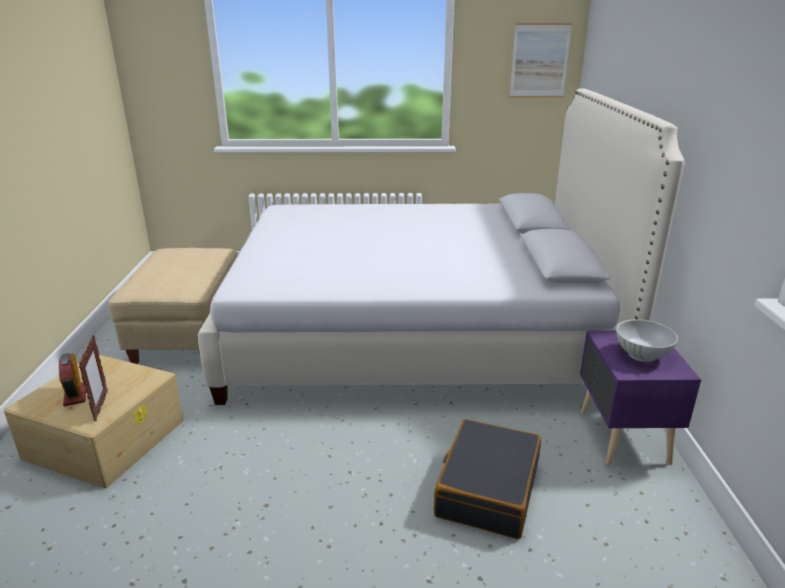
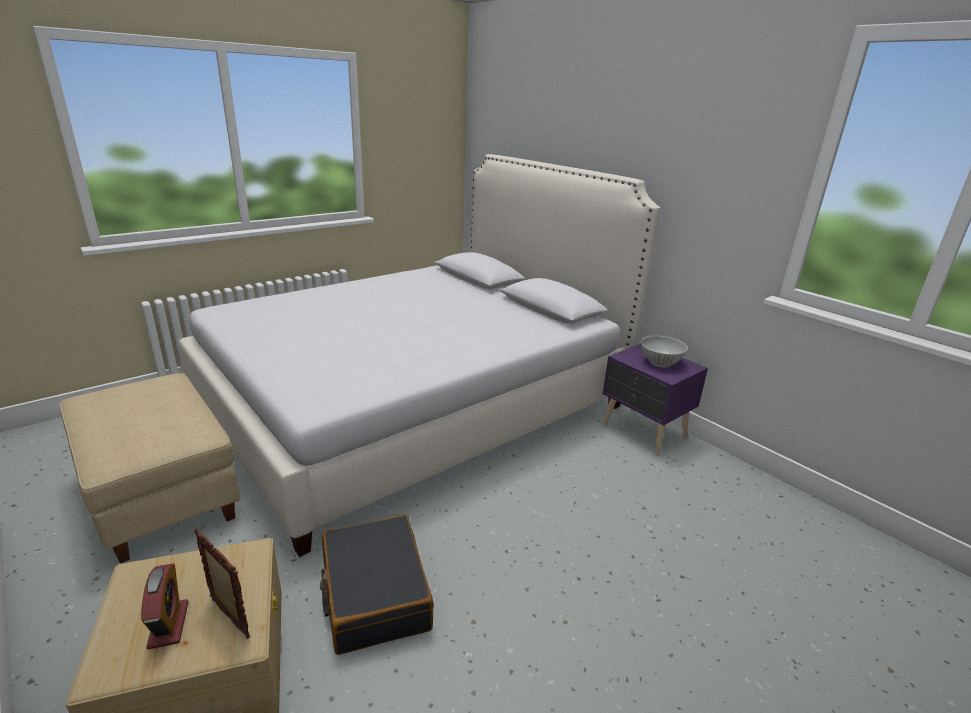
camera: 40 degrees left, 0 degrees up
alarm clock [59,353,86,406] -> alarm clock turned 135 degrees counterclockwise [141,563,189,650]
black suitcase [434,419,541,539] -> black suitcase moved to [320,515,434,655]
picture [510,23,572,97] -> none

